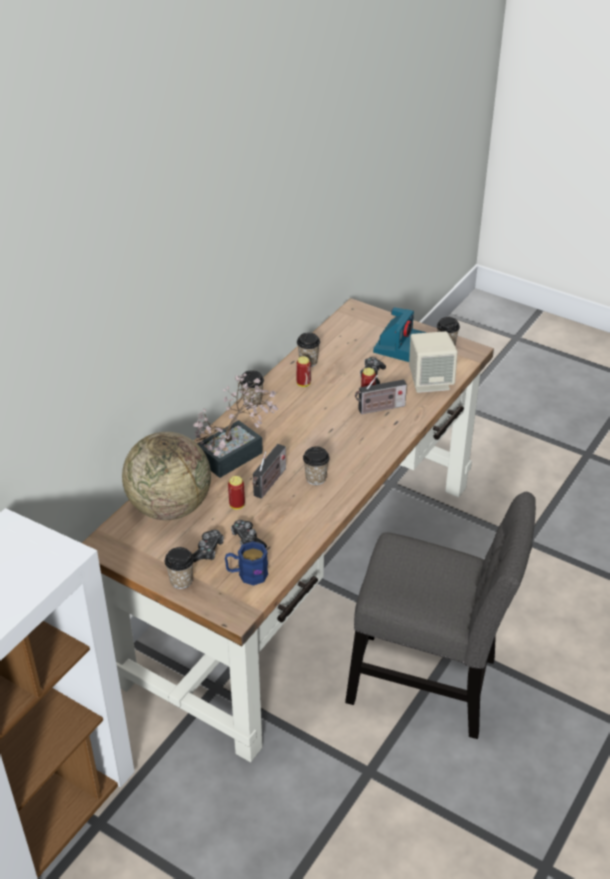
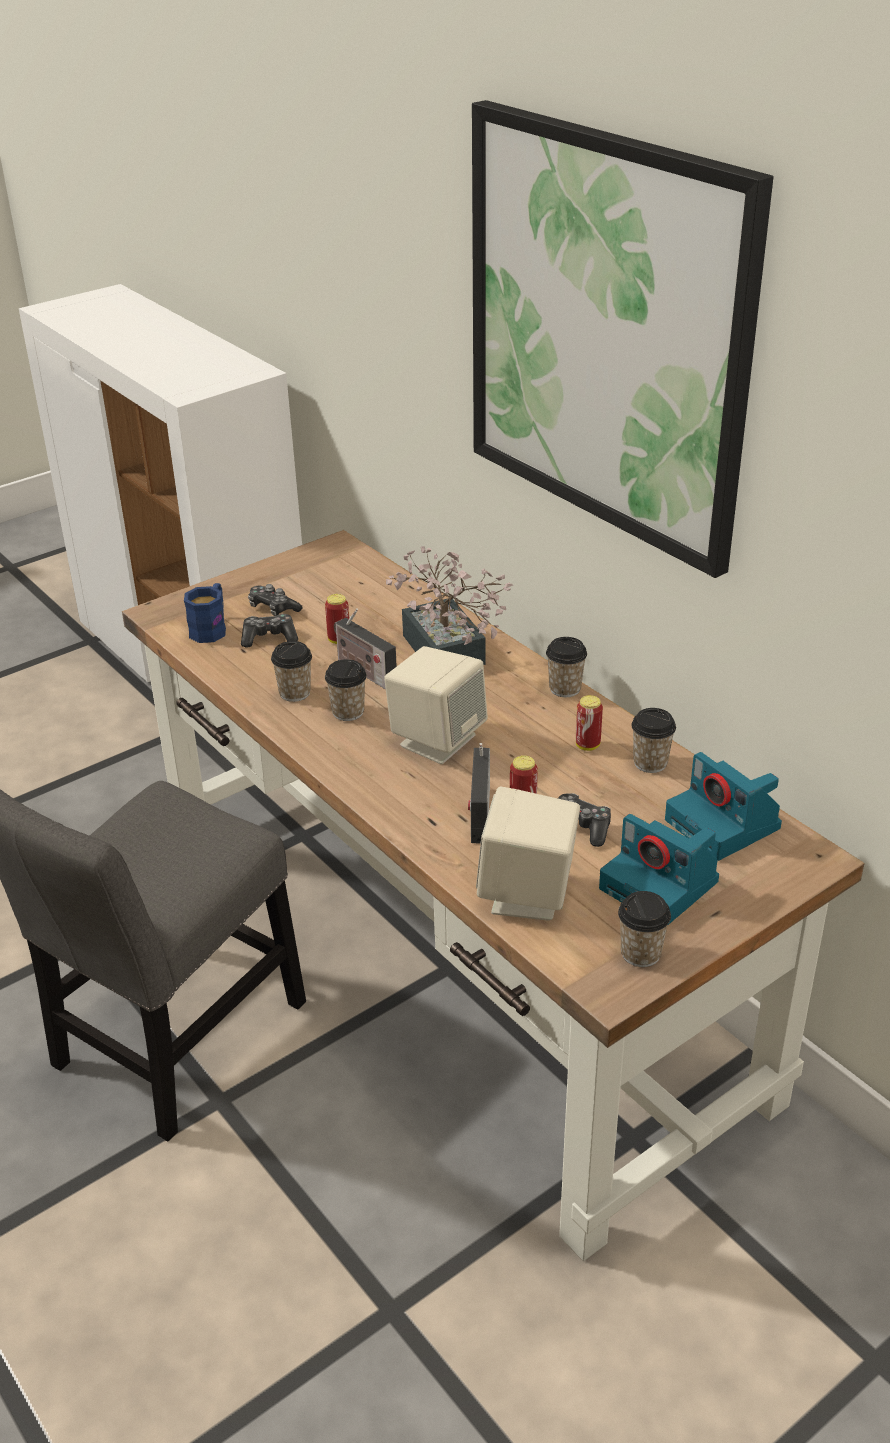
camera: 110 degrees right, 5 degrees down
globe [122,432,211,520] -> none
cup [165,547,194,589] -> cup moved to [271,641,312,702]
none -> beige speaker [384,646,488,764]
none -> picture [472,100,774,578]
none -> camera [665,752,782,861]

